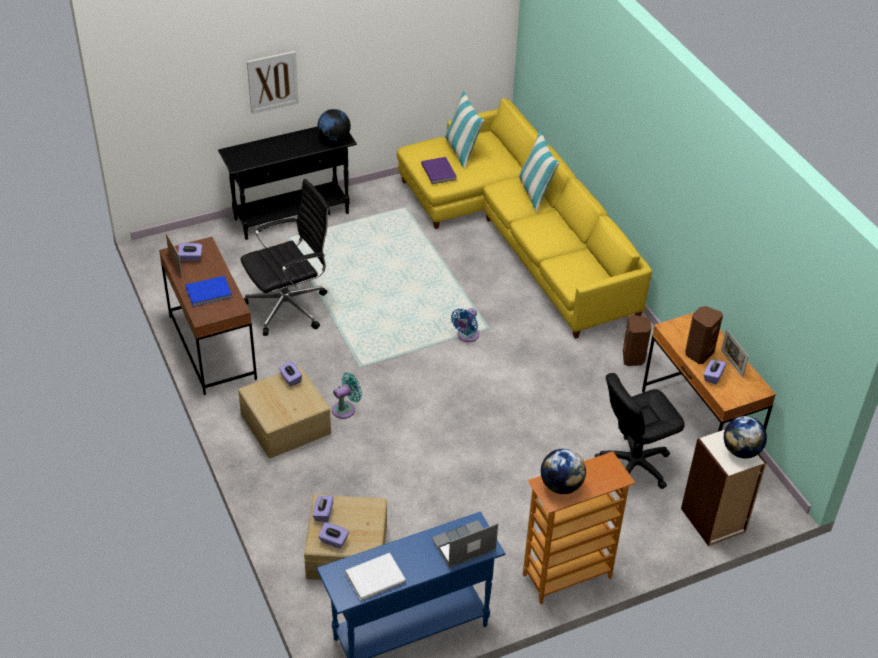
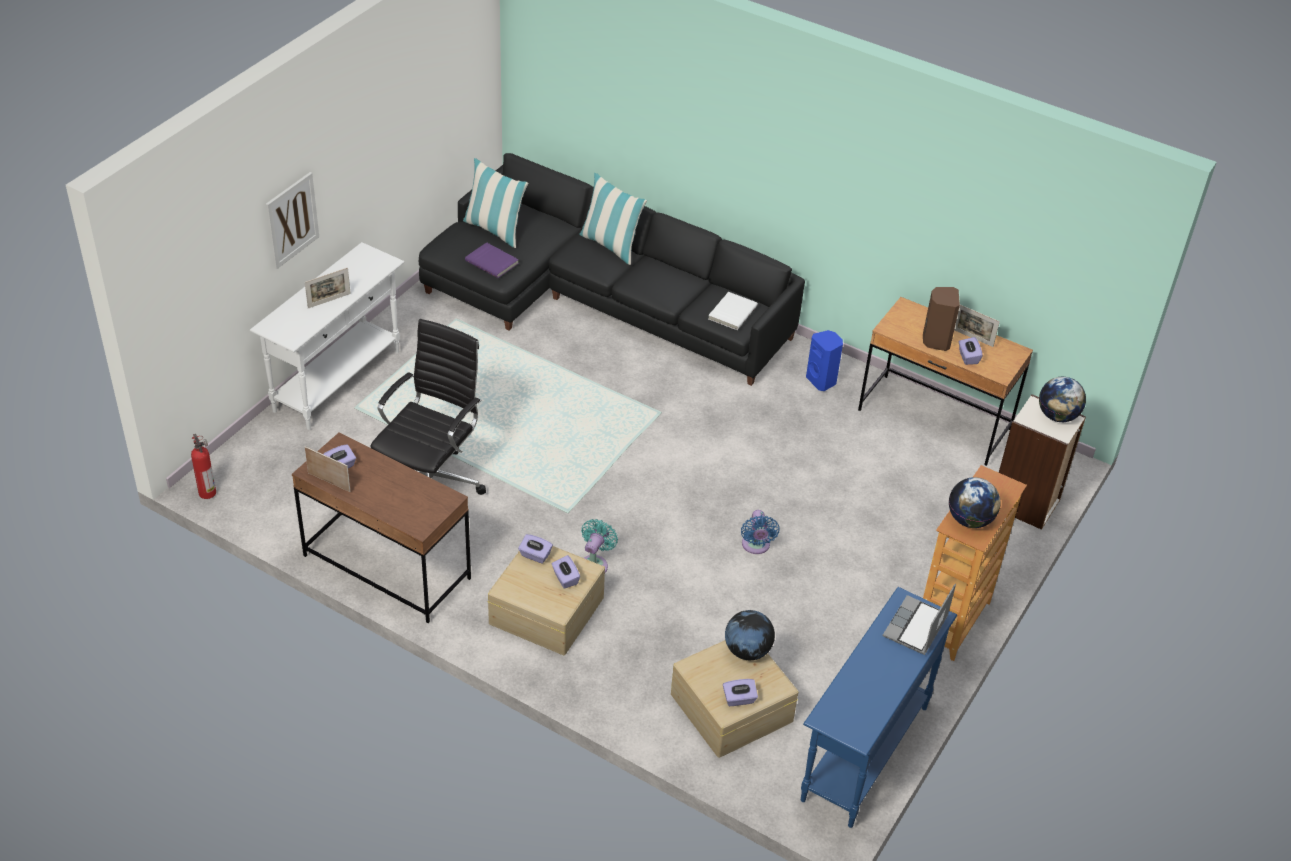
camera: 35 degrees left, 0 degrees up
blue book [185,276,232,307] -> none
black console table [218,127,357,240] -> white console table [250,242,404,430]
purple tissue box [313,496,334,522] -> purple tissue box moved to [552,555,580,589]
globe [317,109,351,143] -> globe moved to [725,610,775,660]
white book [345,553,406,601] -> white book moved to [708,292,758,330]
yellow sofa [397,98,652,339] -> black sofa [419,153,805,386]
blue fan [451,308,479,342] -> blue fan moved to [741,510,780,554]
black office chair [595,373,685,491] -> none
brown speaker [623,315,651,366] -> blue speaker [806,330,843,391]
none -> fire extinguisher [191,434,216,499]
none -> picture frame [305,267,351,308]

